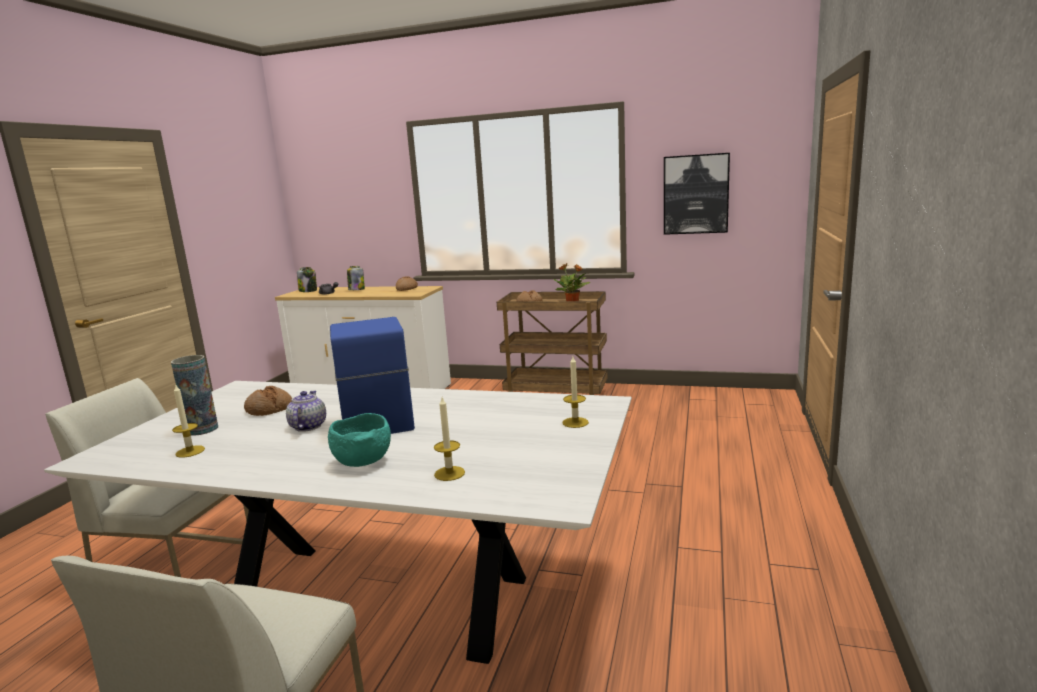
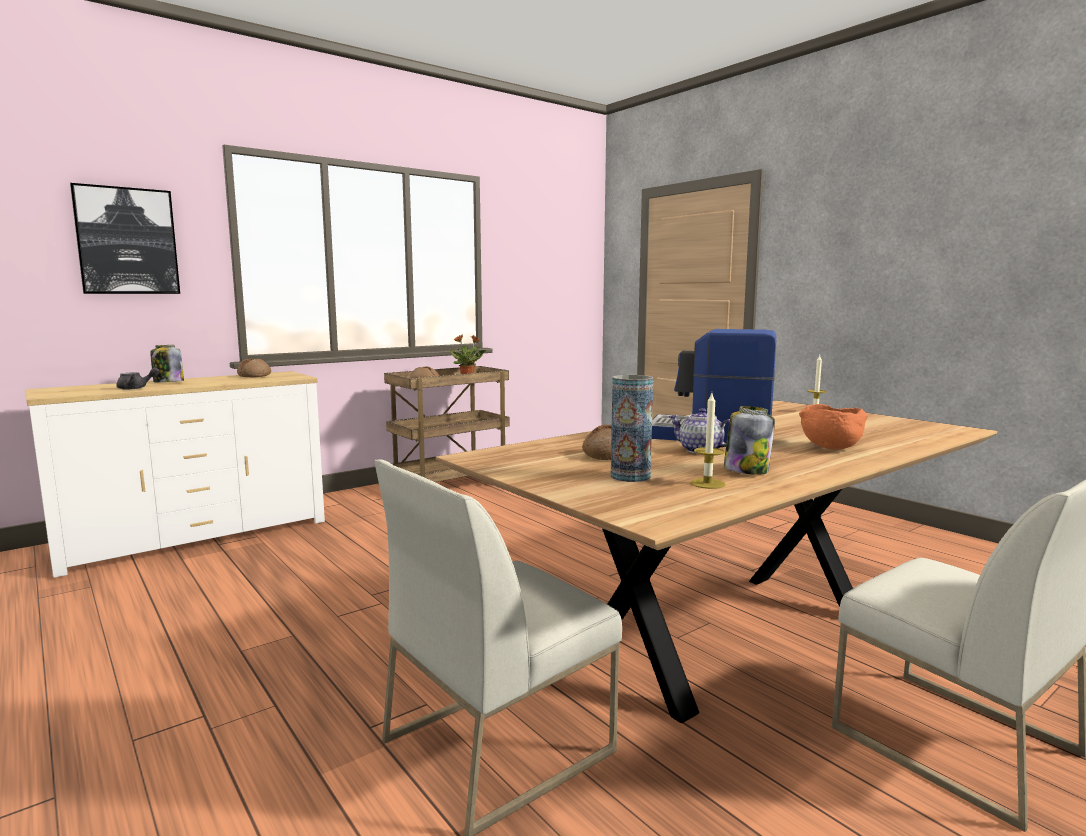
camera: 55 degrees left, 5 degrees down
white dining table [44,381,632,664] -> brown dining table [436,401,997,723]
jar [297,267,317,292] -> jar moved to [724,406,775,475]
turquoise bowl [328,413,391,467] -> orange bowl [799,404,868,450]
candle [434,397,465,481] -> none
picture [664,153,730,235] -> picture moved to [70,183,180,294]

